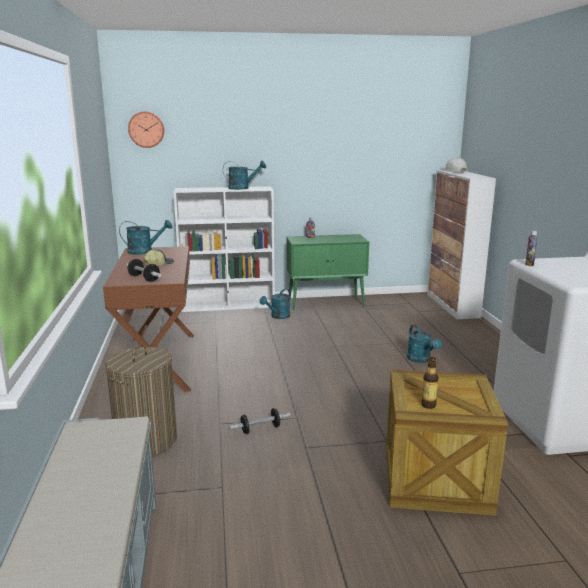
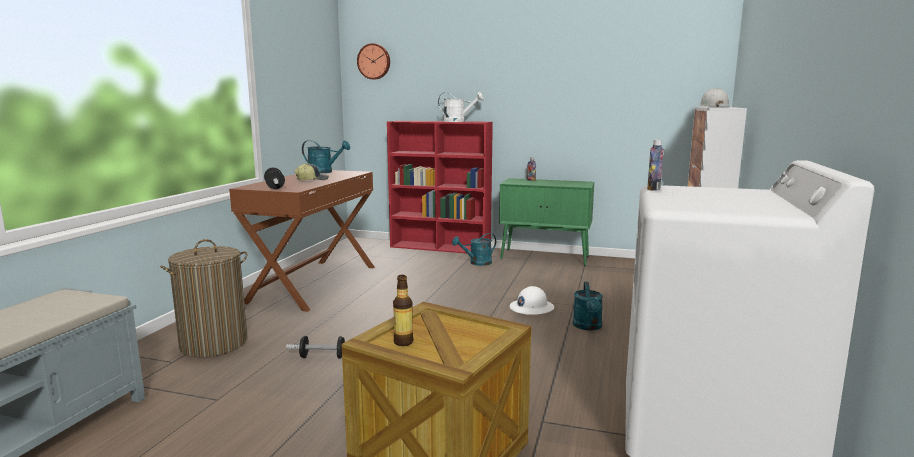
camera: 25 degrees right, 5 degrees down
white bookcase [174,186,275,312] -> red bookcase [387,121,493,254]
turquoise watering can [223,161,266,190] -> white watering can [438,92,484,122]
none -> white hard hat [510,286,554,315]

